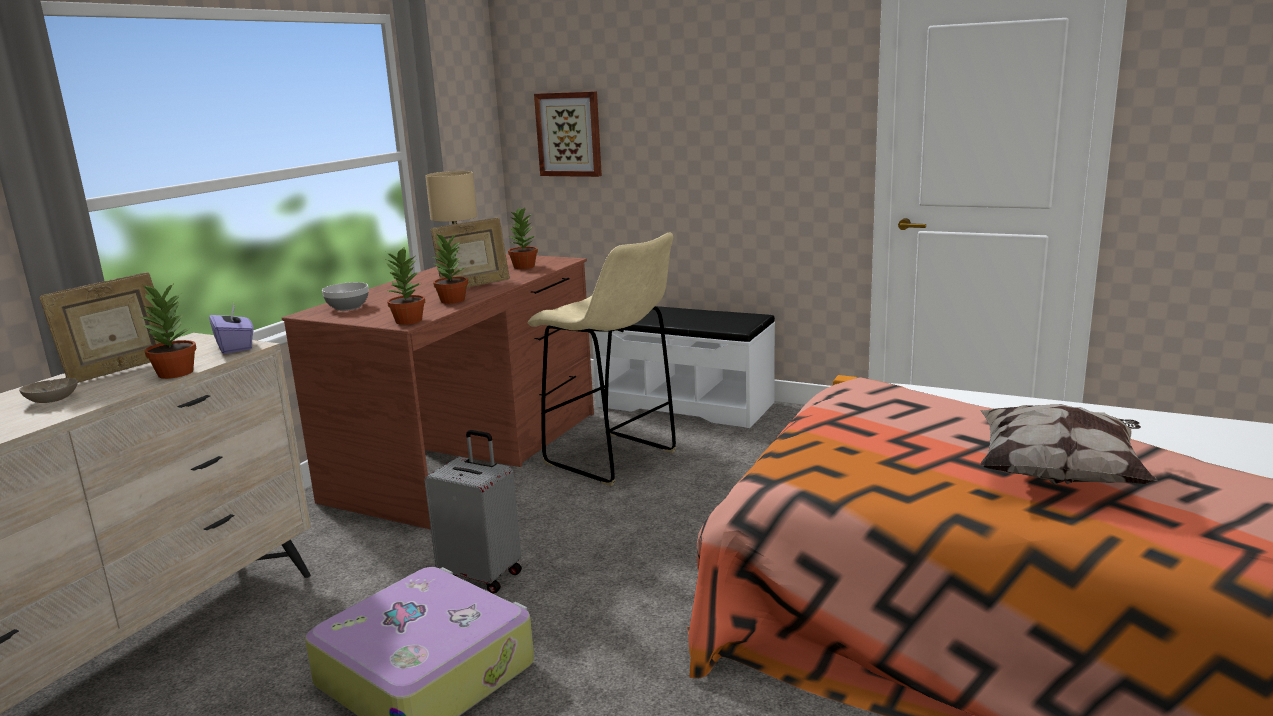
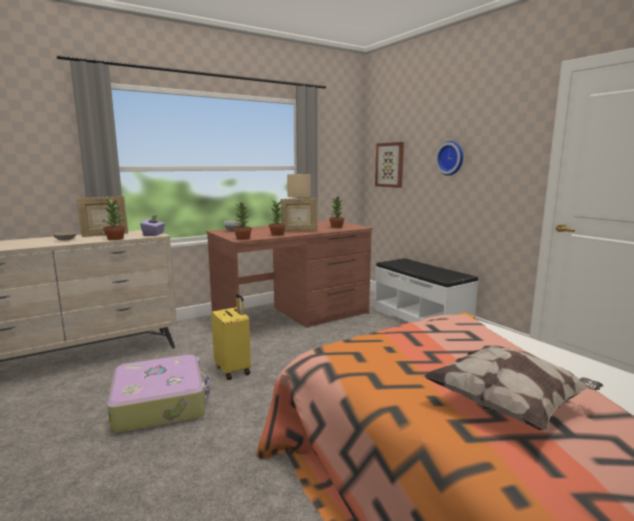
camera: 30 degrees right, 5 degrees down
grey suitcase [425,430,522,594] -> yellow suitcase [211,294,251,380]
beige stool [528,233,676,486] -> none
none -> wall clock [435,141,463,176]

